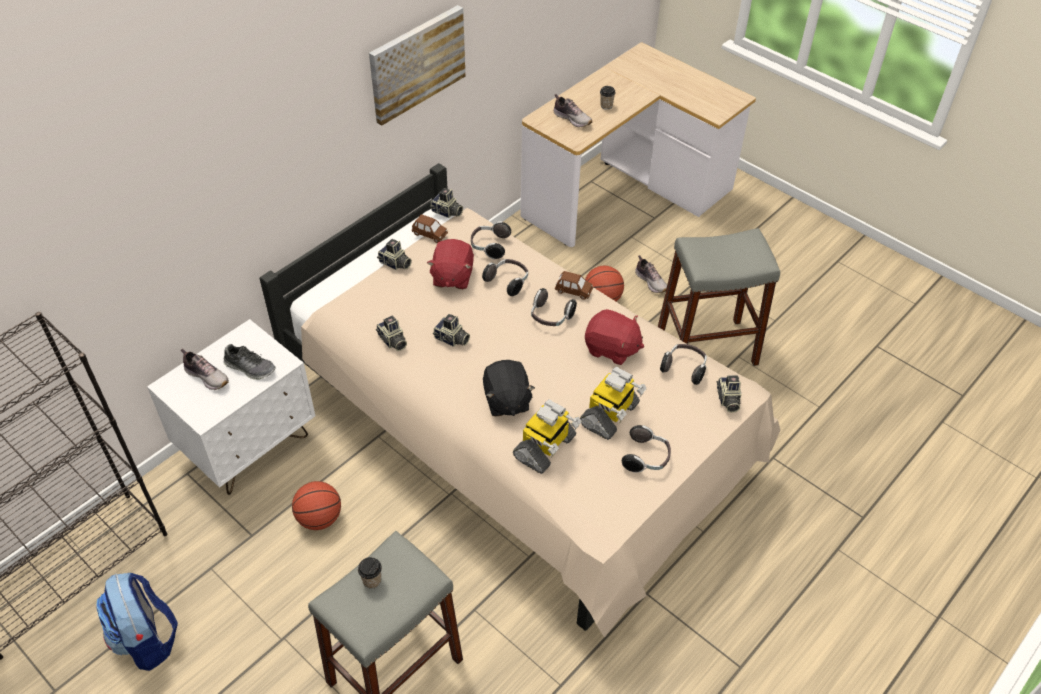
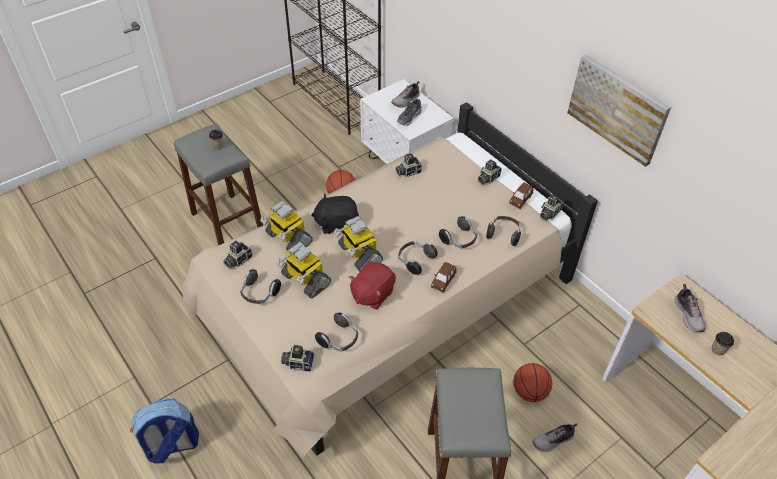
camera: 100 degrees right, 0 degrees up
backpack [96,573,178,671] -> backpack moved to [130,398,199,464]
red plush toy [427,239,474,289] -> none
camera [433,314,470,347] -> camera moved to [223,241,252,269]
shoe [553,94,592,127] -> shoe turned 60 degrees counterclockwise [675,284,706,332]
none -> toy robot [334,216,383,272]

